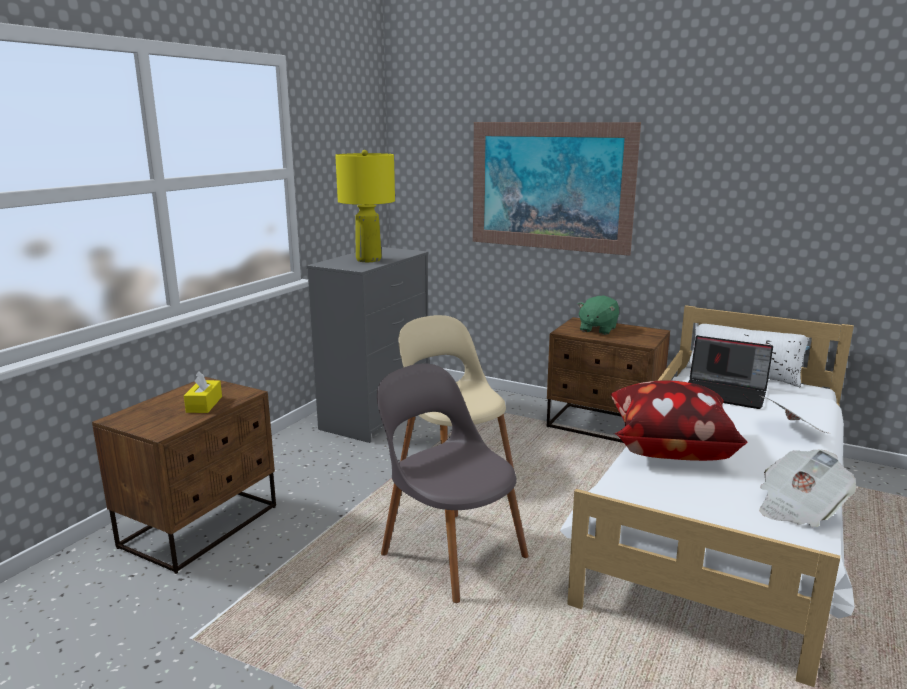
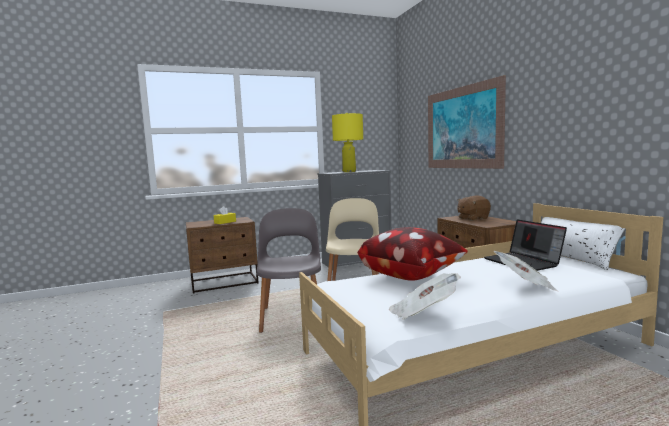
camera: 40 degrees right, 10 degrees down
green plush toy [577,296,619,335] -> brown plush toy [457,196,491,221]

